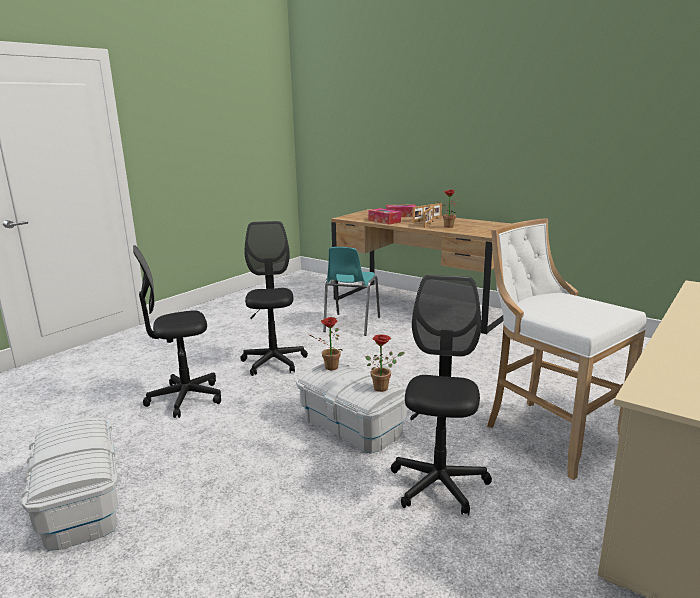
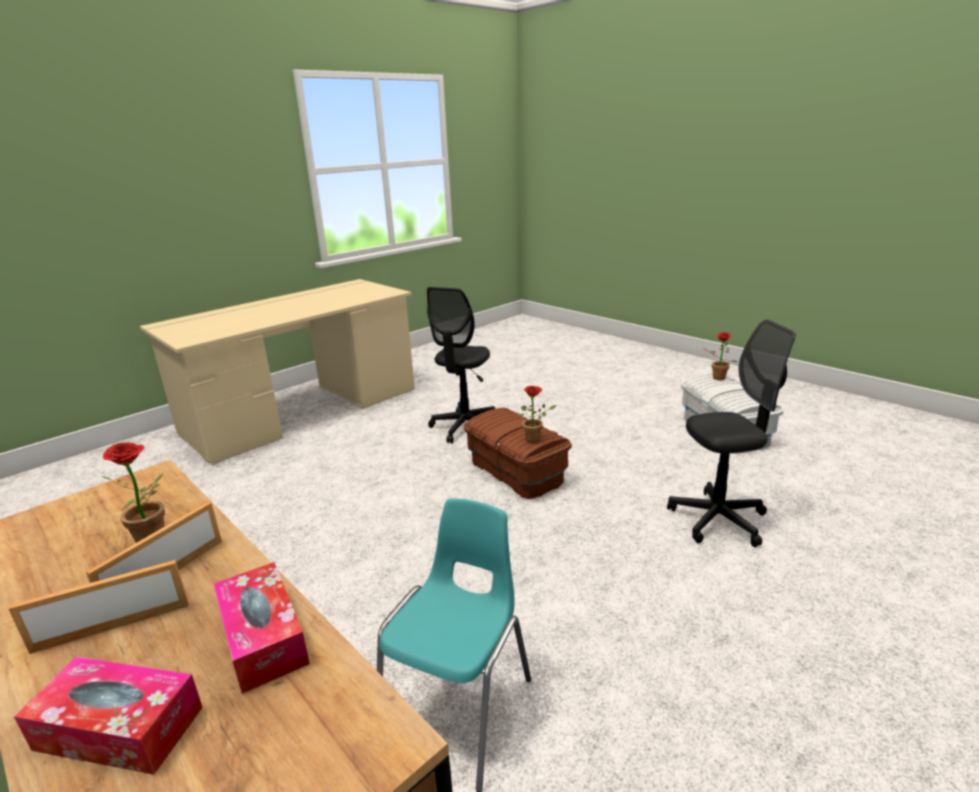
camera: 170 degrees left, 5 degrees up
black office chair [241,221,308,376] -> none
white storage box [296,363,407,454] -> brown storage box [463,408,572,499]
potted plant [366,334,405,392] -> potted plant moved to [703,332,737,380]
white stool [487,219,646,480] -> none

